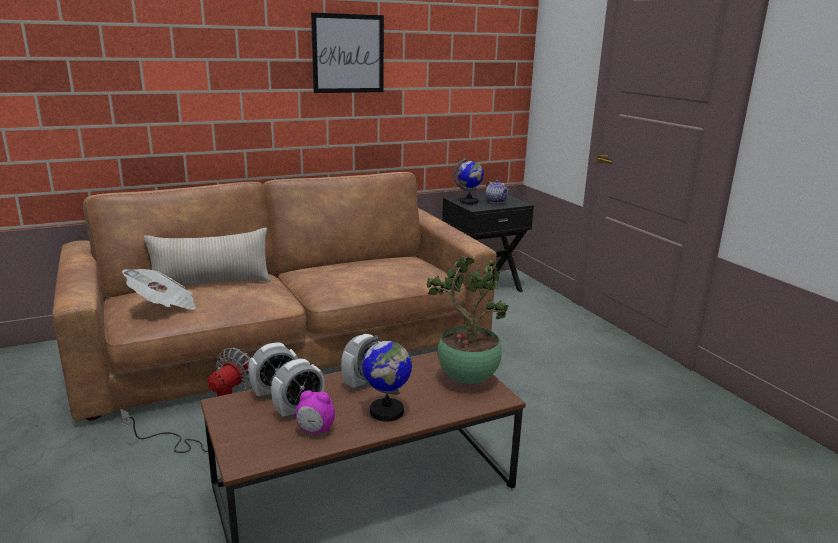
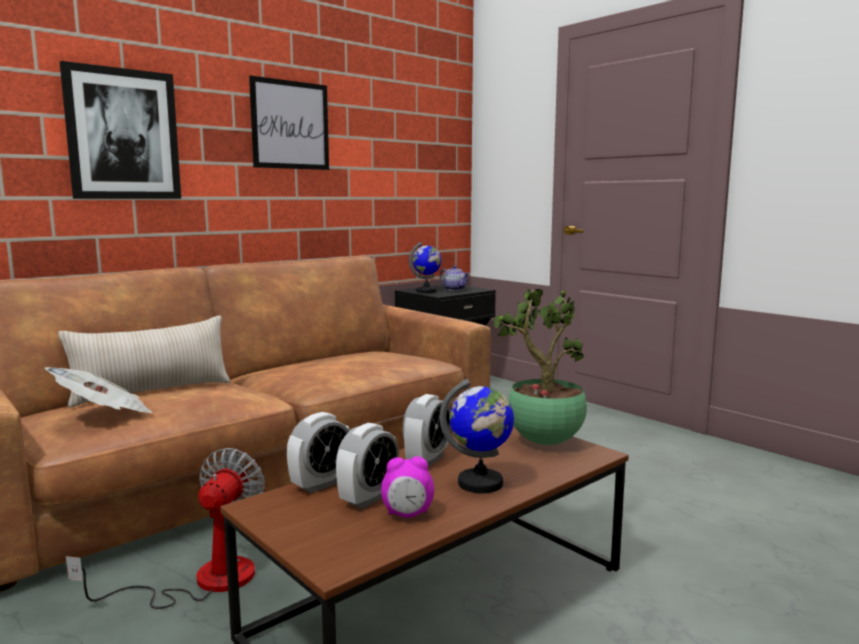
camera: 15 degrees left, 10 degrees down
none -> picture [60,61,181,199]

